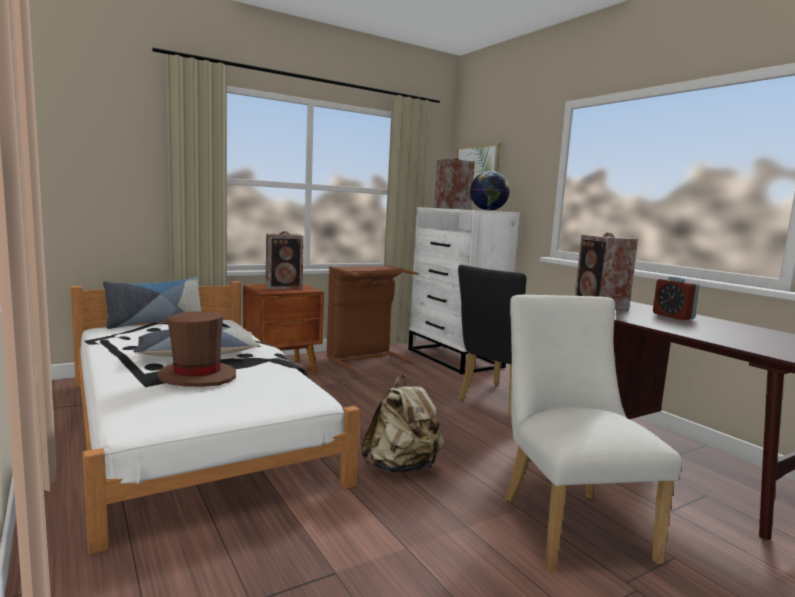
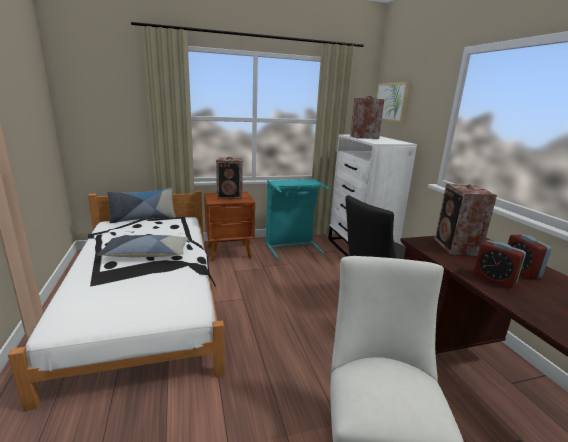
camera: 15 degrees right, 10 degrees up
brown hat [157,311,236,387] -> none
brown laundry basket [326,265,418,372] -> turquoise laundry basket [265,179,331,259]
beige backpack [361,375,444,473] -> none
globe [470,171,510,211] -> none
none -> alarm clock [473,240,526,288]

